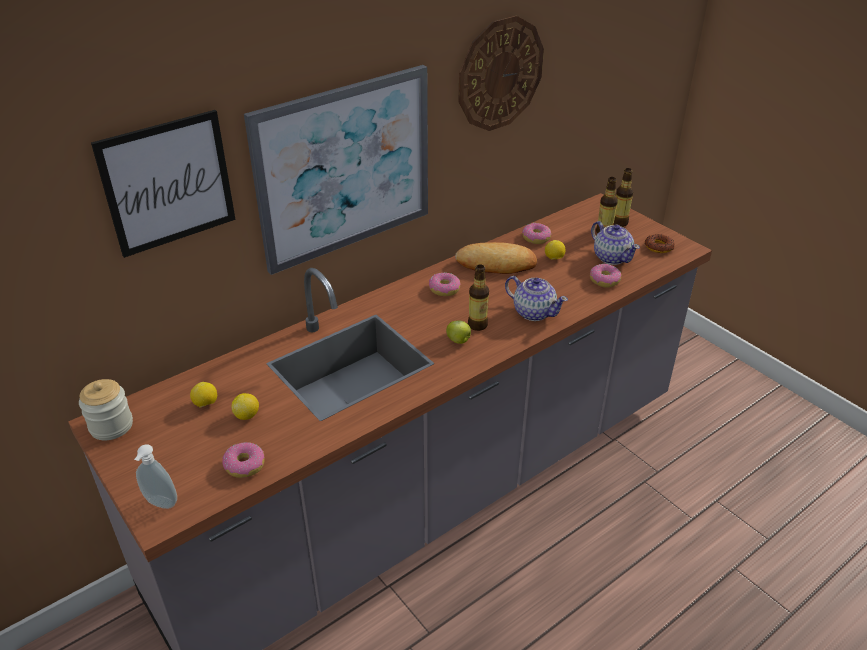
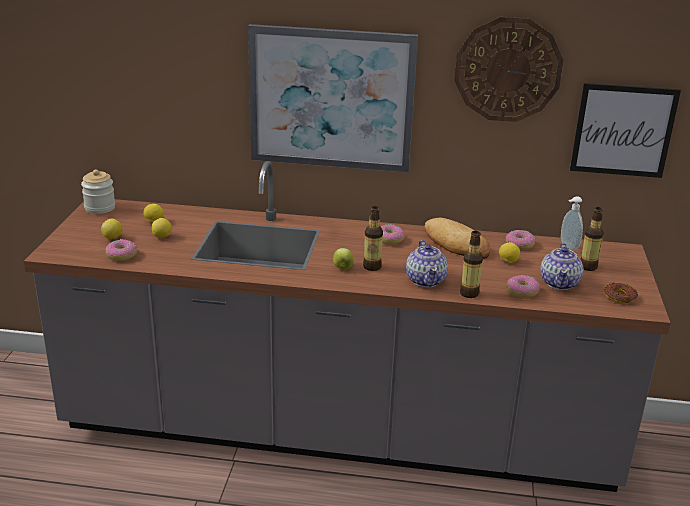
camera: 45 degrees right, 10 degrees down
picture [91,110,236,258] -> picture moved to [570,83,681,178]
soap dispenser [134,444,177,509] -> soap dispenser moved to [561,196,583,250]
bottle [614,168,634,227] -> bottle moved to [460,231,483,298]
none -> lemon [101,219,122,239]

